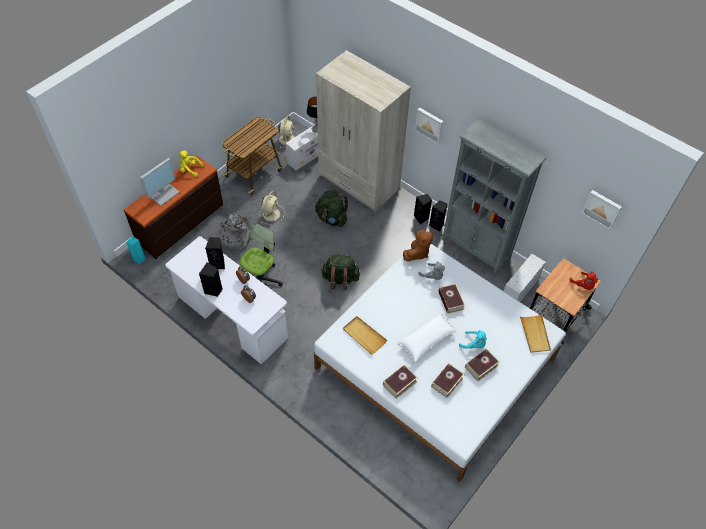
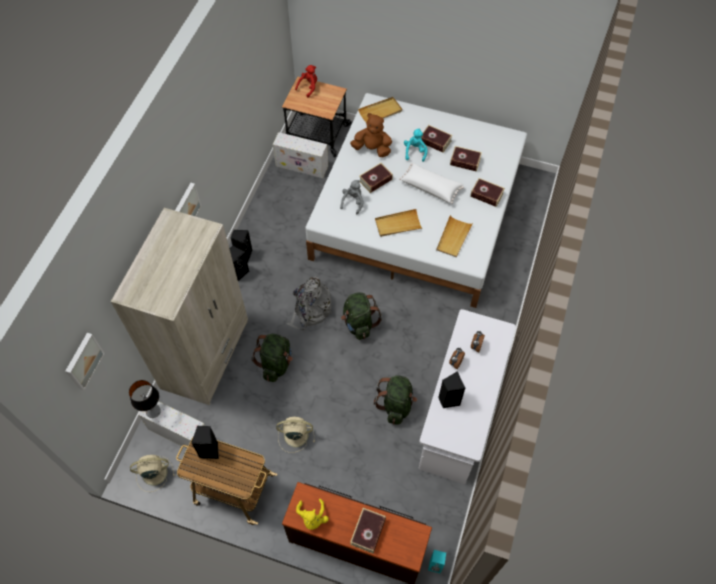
camera: 110 degrees left, 5 degrees up
monitor [140,158,180,206] -> book [350,508,386,553]
black speaker [199,262,223,297] -> black speaker moved to [191,426,219,459]
grey backpack [220,213,253,250] -> grey backpack moved to [287,276,332,330]
office chair [240,224,283,286] -> green backpack [374,375,417,425]
brown plush toy [403,230,434,261] -> brown plush toy moved to [350,113,392,157]
grey bookcase [442,119,546,274] -> none
picture [582,190,622,230] -> picture moved to [65,333,105,390]
none -> beige tray [375,209,422,237]

